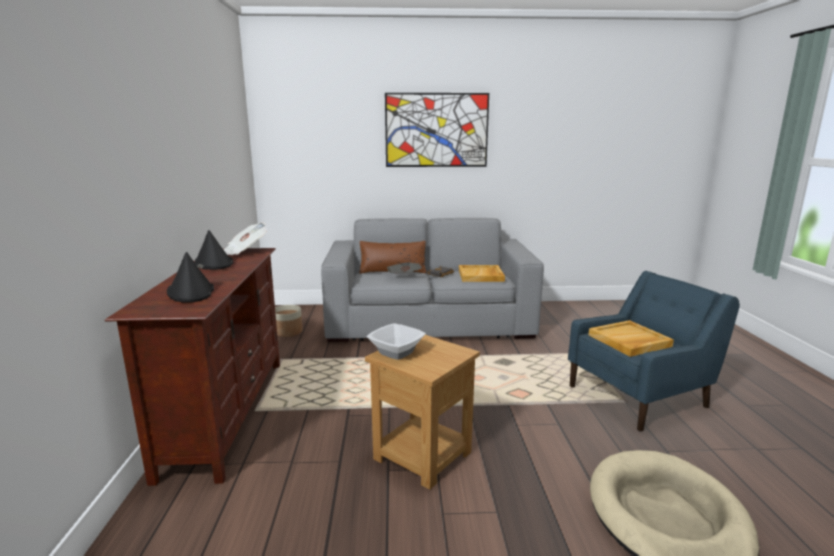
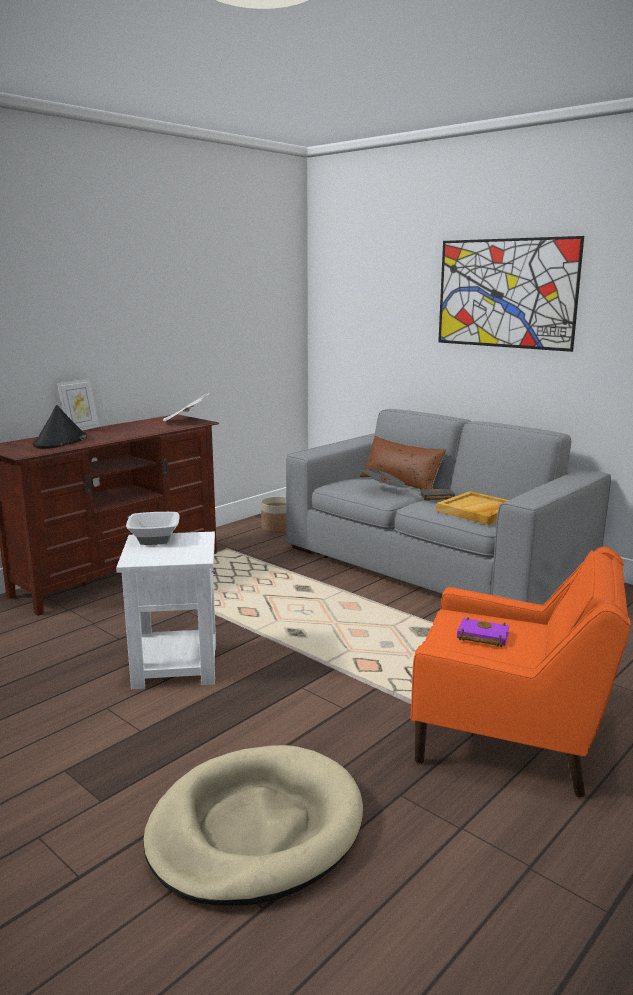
camera: 45 degrees right, 0 degrees up
black hat [194,230,233,270] -> none
brown side table [365,335,480,490] -> white side table [116,532,216,689]
blue armchair [568,271,740,431] -> orange armchair [411,547,631,798]
beige tray [589,320,674,357] -> purple book [457,617,510,647]
none -> picture frame [57,378,99,431]

